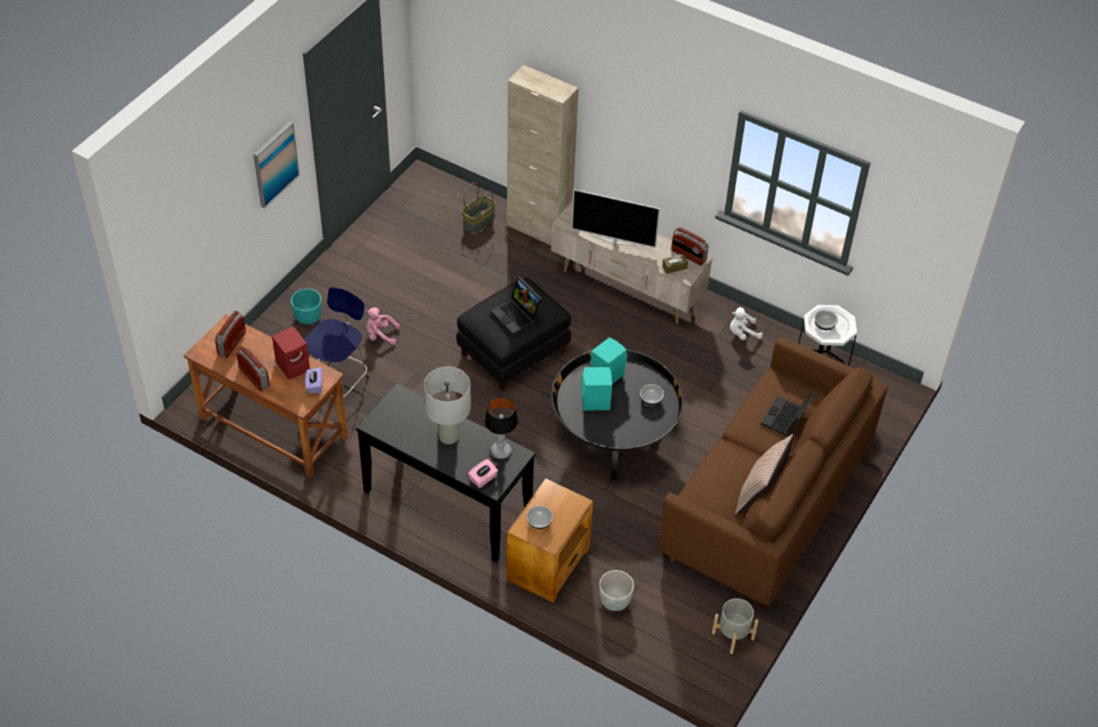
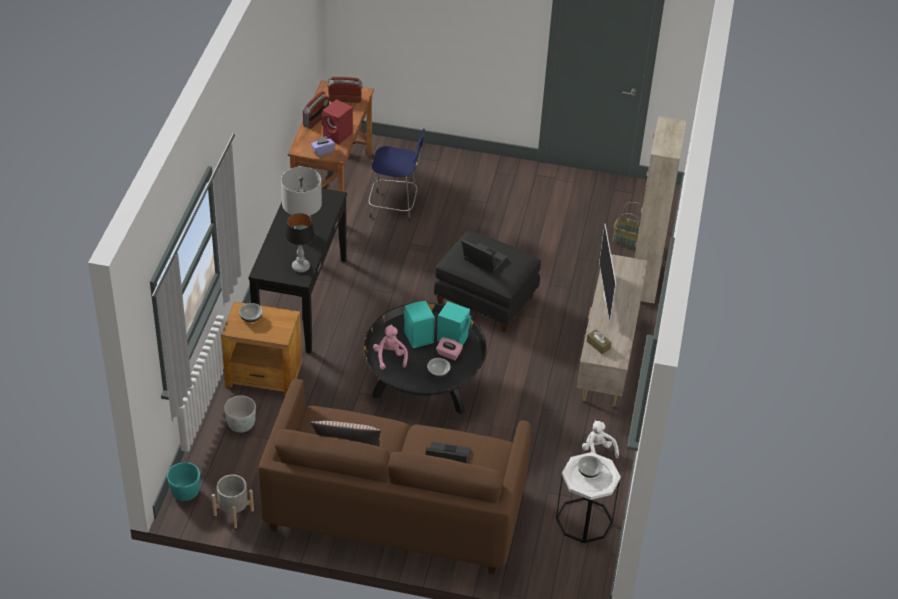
camera: 70 degrees right, 5 degrees down
picture [253,121,300,209] -> none
turquoise planter [291,289,322,325] -> turquoise planter moved to [167,462,200,501]
pink plush toy [366,307,400,345] -> pink plush toy moved to [373,325,408,370]
pink tissue box [468,459,498,488] -> pink tissue box moved to [436,337,463,360]
laptop [491,276,542,335] -> laptop turned 90 degrees clockwise [462,239,508,273]
radio [671,227,708,266] -> none

